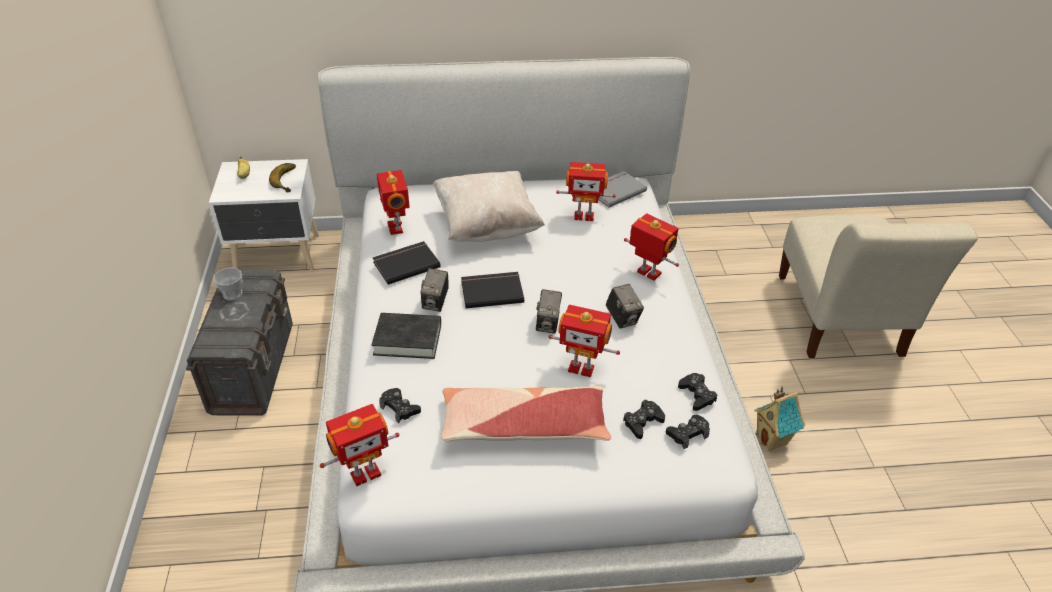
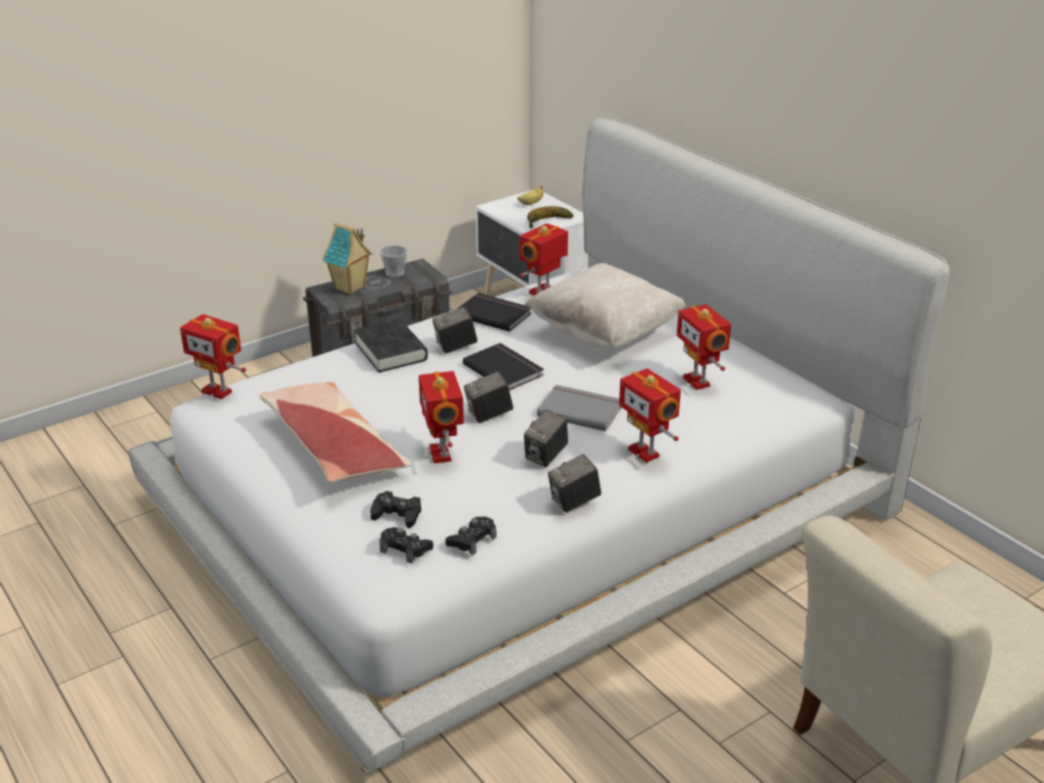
camera: 60 degrees right, 10 degrees down
black game controller [379,388,421,423] -> none
grey book [598,171,647,208] -> grey book moved to [537,385,621,431]
toy robot [624,213,679,280] -> toy robot turned 135 degrees clockwise [619,368,681,463]
toy house [754,387,805,451] -> toy house moved to [322,223,372,295]
none -> camera [548,454,601,513]

